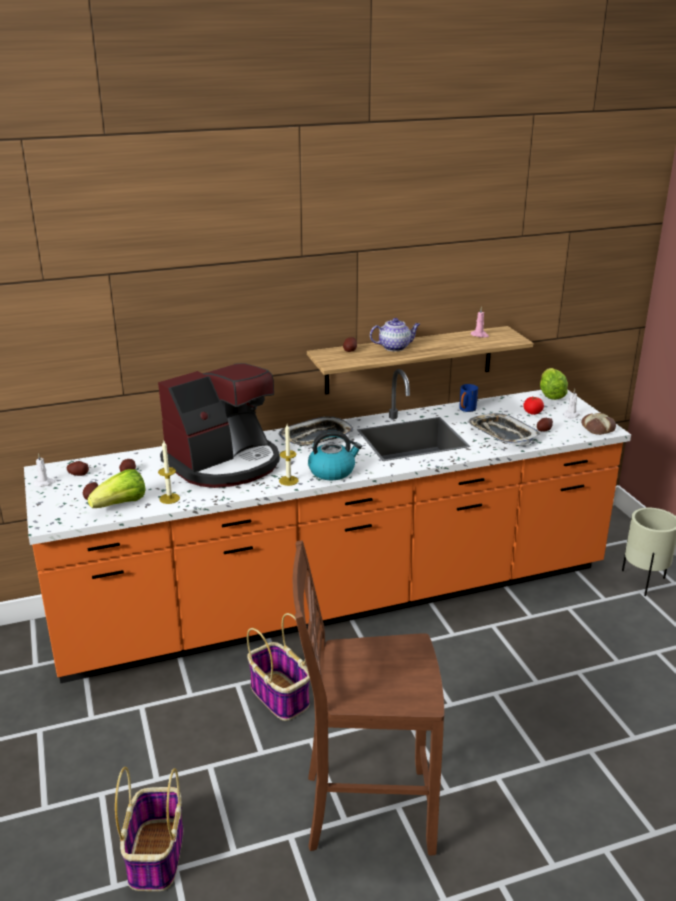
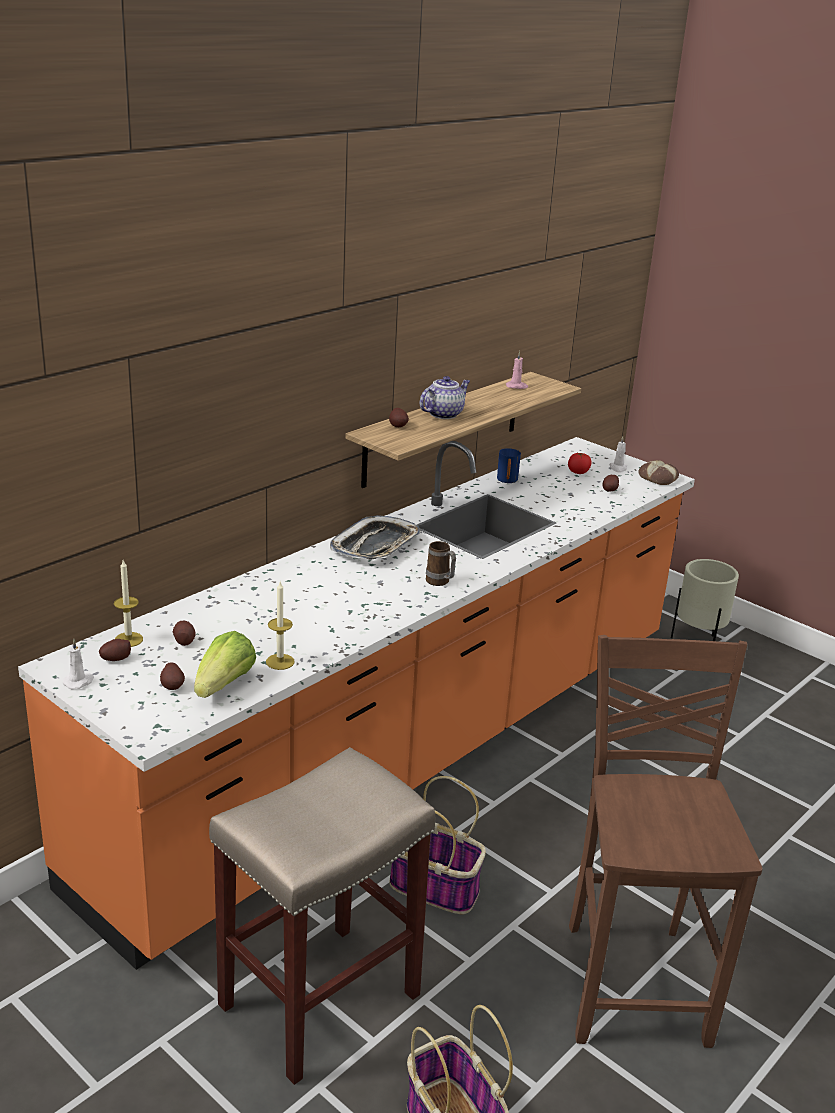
camera: 30 degrees left, 0 degrees up
coffee machine [158,363,280,488] -> none
candle [279,424,298,486] -> candle moved to [114,560,143,647]
brown chair [293,541,444,855] -> brown chair turned 120 degrees clockwise [569,635,763,1048]
kettle [308,430,362,480] -> mug [426,541,456,586]
tray [467,413,540,445] -> none
lettuce [540,368,568,400] -> none
none -> beige stool [209,747,435,1085]

